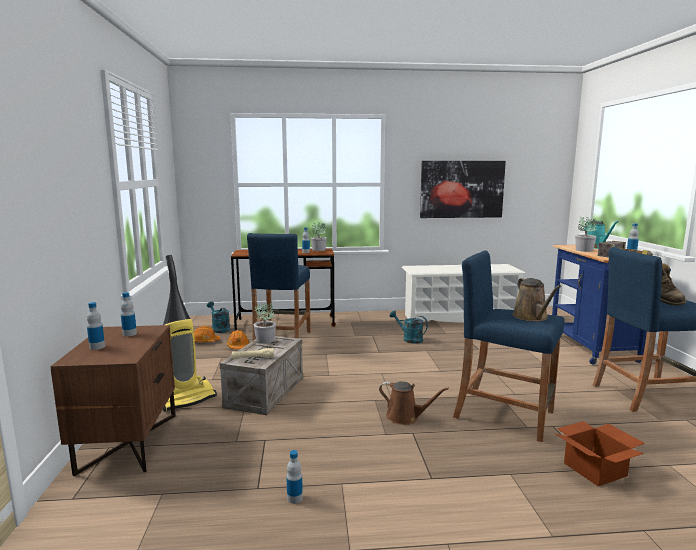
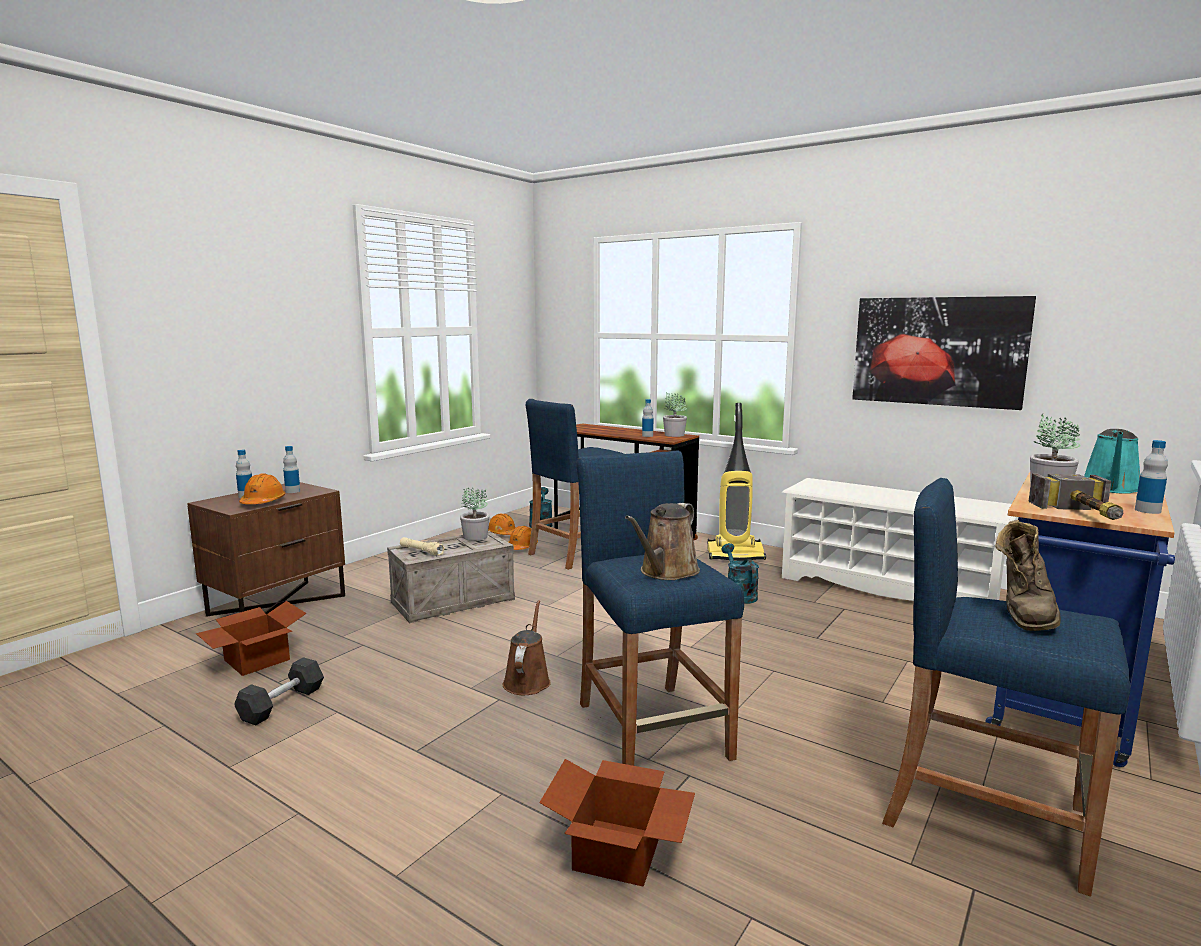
camera: 40 degrees right, 0 degrees up
vacuum cleaner [163,255,217,412] -> vacuum cleaner moved to [707,403,766,561]
bottle [286,450,303,504] -> grey dumbbell [234,657,324,725]
brown watering can [379,381,449,425] -> brown watering can turned 150 degrees counterclockwise [503,600,551,695]
none -> cardboard box [196,601,307,676]
none -> orange hard hat [239,473,286,504]

